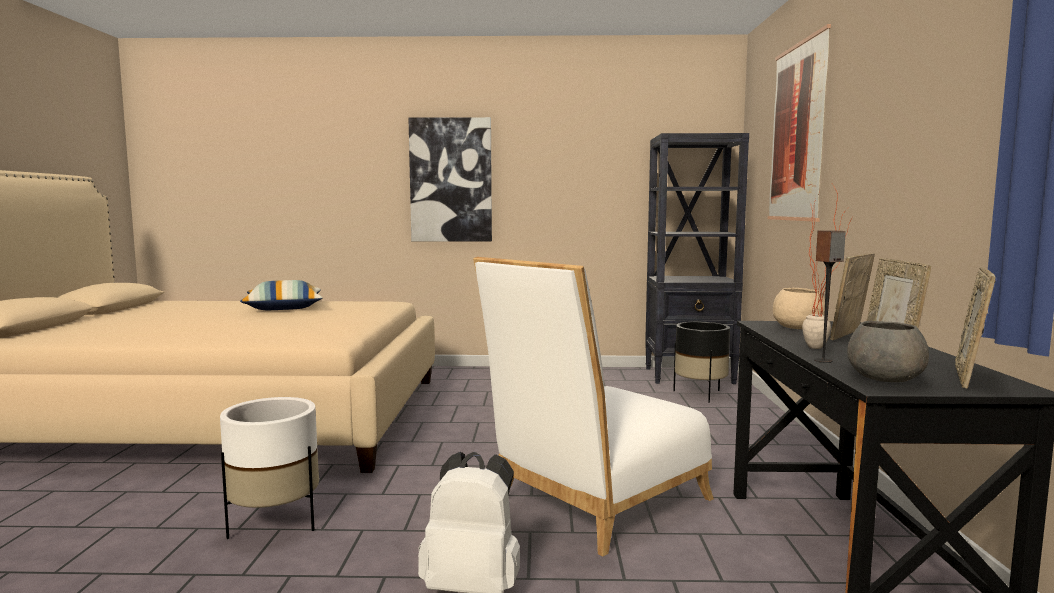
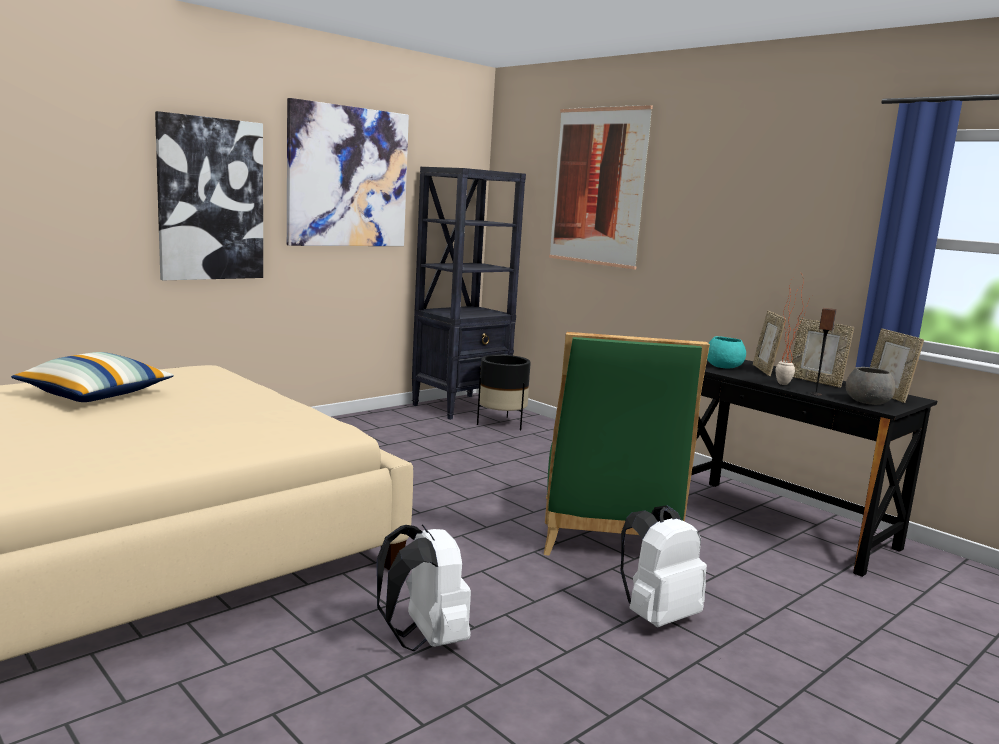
camera: 45 degrees left, 5 degrees up
white planter [220,397,319,539] -> white backpack [377,525,471,651]
white chair [473,257,714,556] -> green chair [544,332,710,555]
beige bowl [772,288,825,329] -> turquoise bowl [707,336,746,368]
none -> picture [287,98,409,246]

